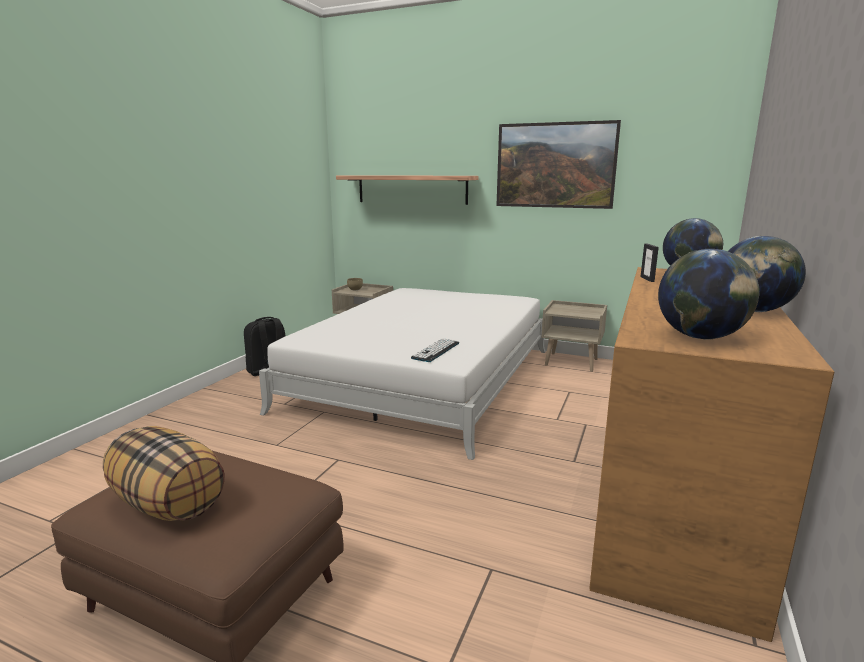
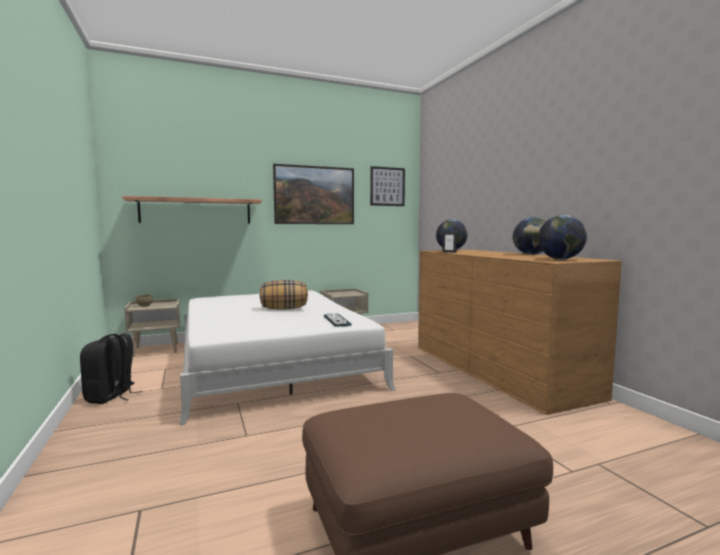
camera: 45 degrees left, 10 degrees down
pillow [103,426,225,521] -> pillow moved to [260,280,308,309]
none -> picture [370,166,405,206]

